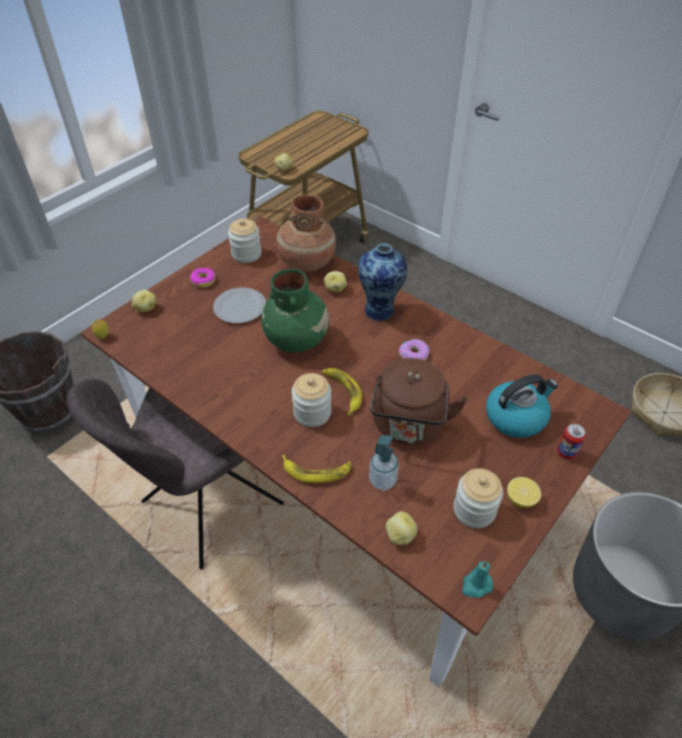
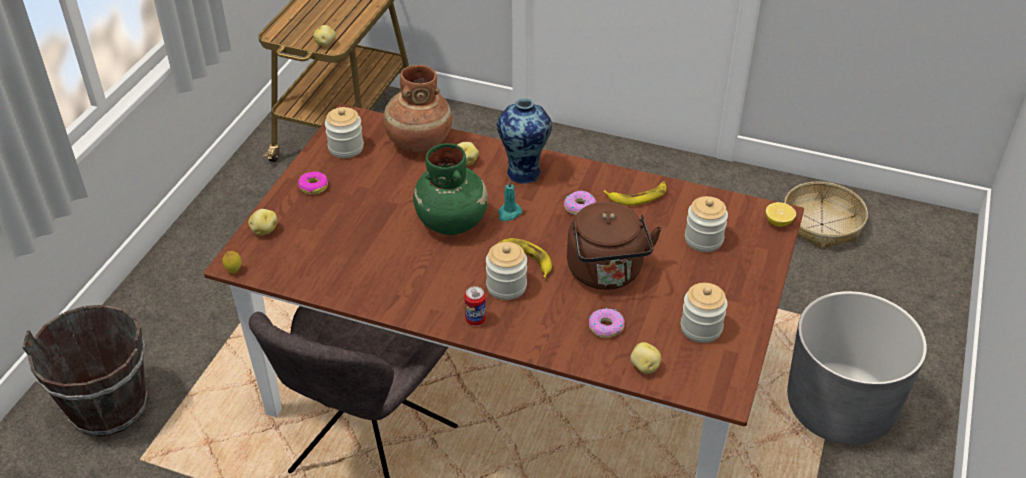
camera: 20 degrees left, 5 degrees down
plate [213,288,266,323] -> none
banana [282,455,351,483] -> banana moved to [603,182,667,205]
soap dispenser [369,435,399,490] -> donut [588,308,625,338]
turquoise candle [462,561,493,598] -> turquoise candle moved to [498,180,522,221]
kettle [486,374,558,438] -> jar [685,196,728,252]
lemon [507,477,541,508] -> lemon moved to [766,202,796,227]
can [557,424,586,460] -> can moved to [465,286,486,326]

